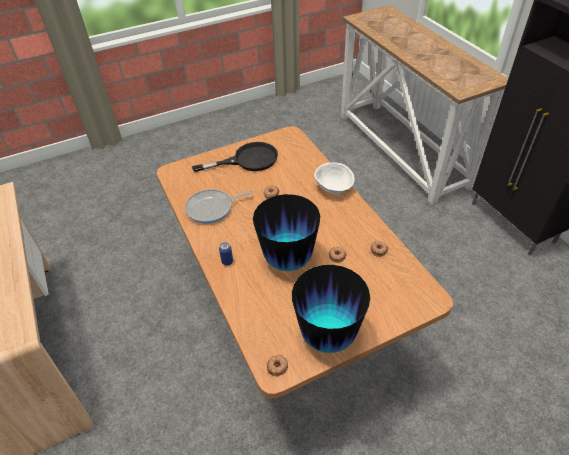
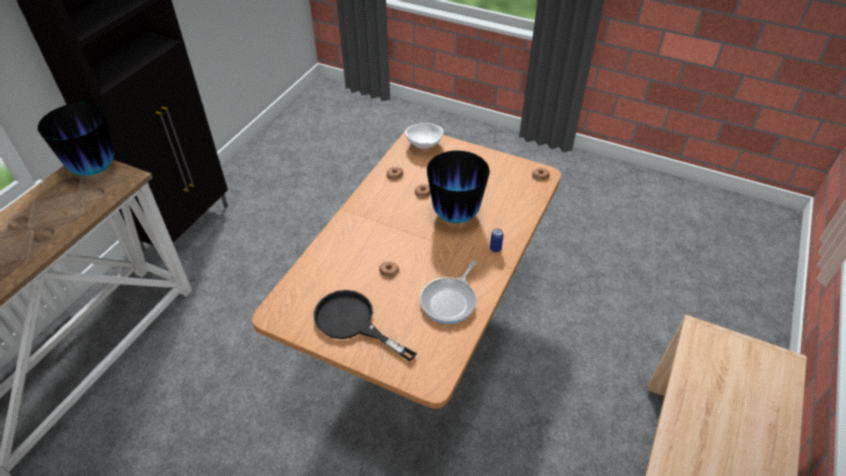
camera: 130 degrees left, 0 degrees up
frying pan [185,189,253,224] -> frying pan turned 90 degrees clockwise [420,260,476,324]
vase [292,265,370,353] -> vase moved to [38,102,114,176]
white bowl [314,162,355,194] -> white bowl moved to [405,123,443,149]

